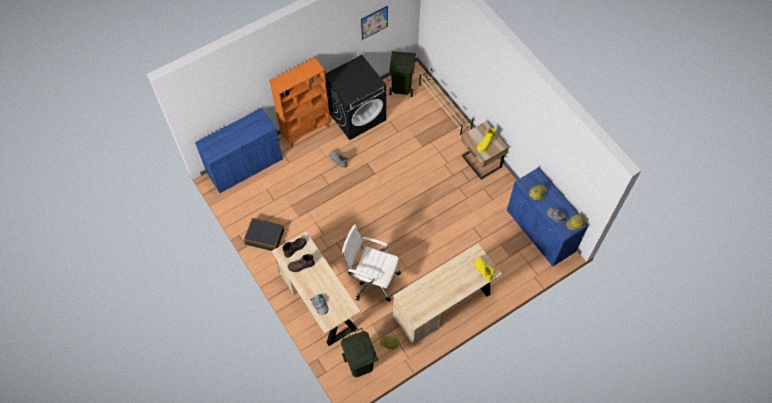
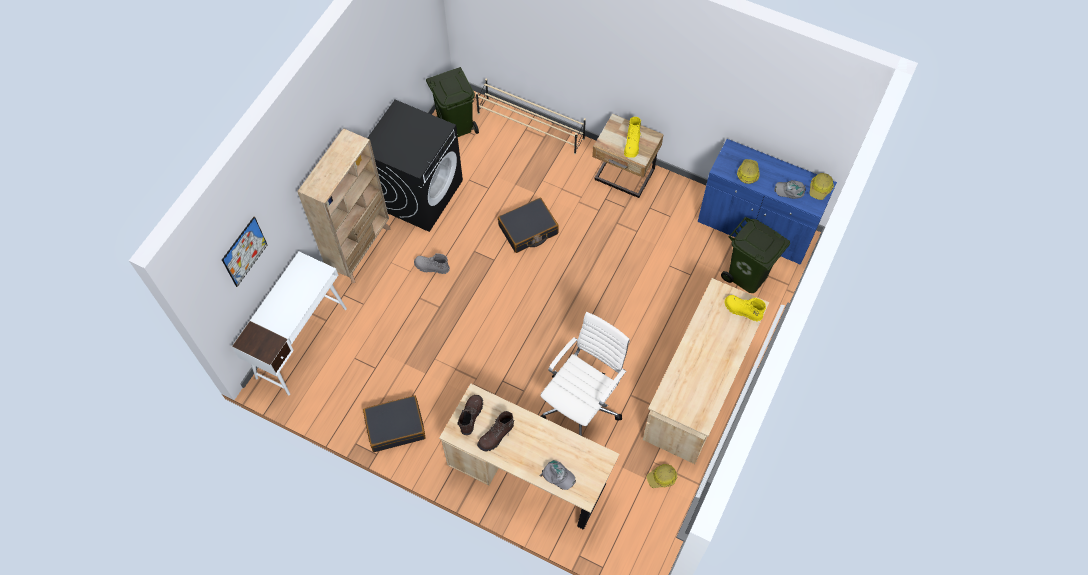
camera: 30 degrees left, 0 degrees up
blue cabinet [195,108,283,193] -> white desk [232,252,347,396]
orange bookcase [270,57,330,148] -> beige bookcase [297,128,391,283]
green trash can [341,328,378,377] -> green trash can moved to [721,217,790,293]
white office chair [342,224,401,302] -> white office chair turned 135 degrees clockwise [540,312,630,436]
picture [361,6,388,40] -> picture moved to [222,217,267,287]
none -> black suitcase [498,198,559,253]

